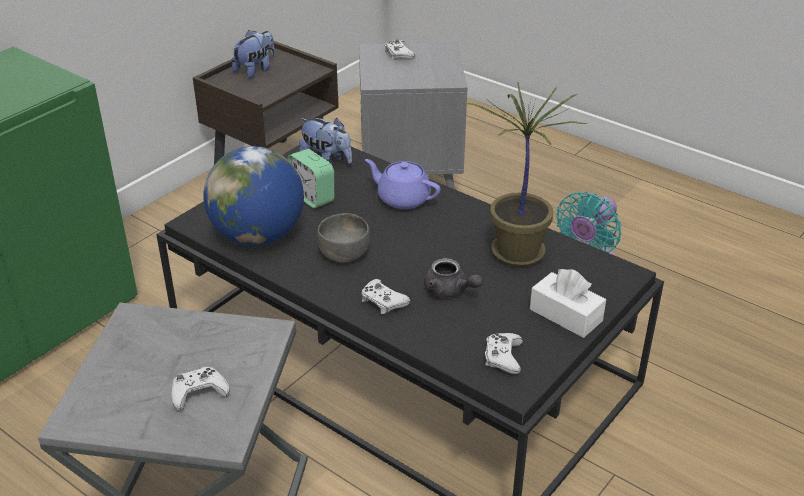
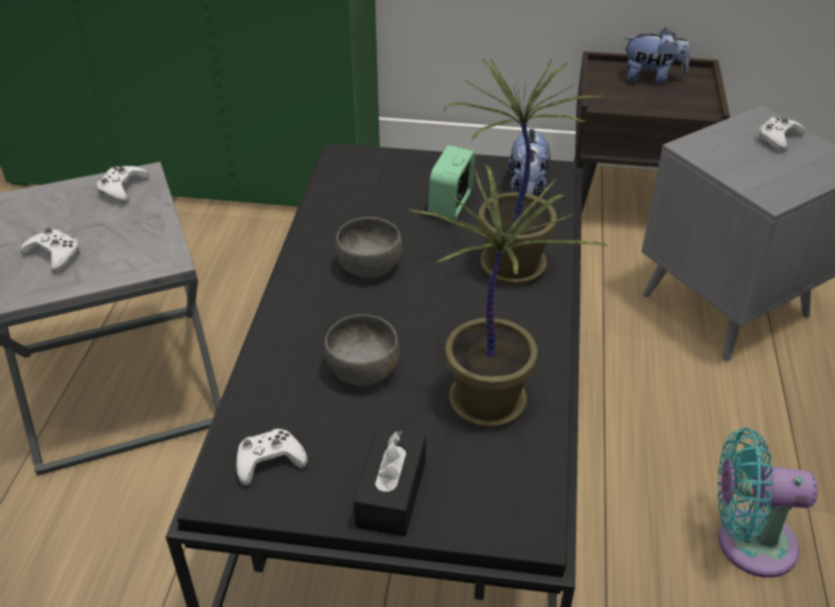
camera: 60 degrees right, 5 degrees up
globe [203,146,304,246] -> none
white game controller [361,279,410,314] -> white game controller moved to [96,166,149,204]
purple teapot [365,159,441,209] -> potted plant [444,58,603,284]
grey teapot [424,258,483,298] -> grey bowl [324,314,399,386]
white tissue box [530,269,606,338] -> black tissue box [354,428,426,536]

